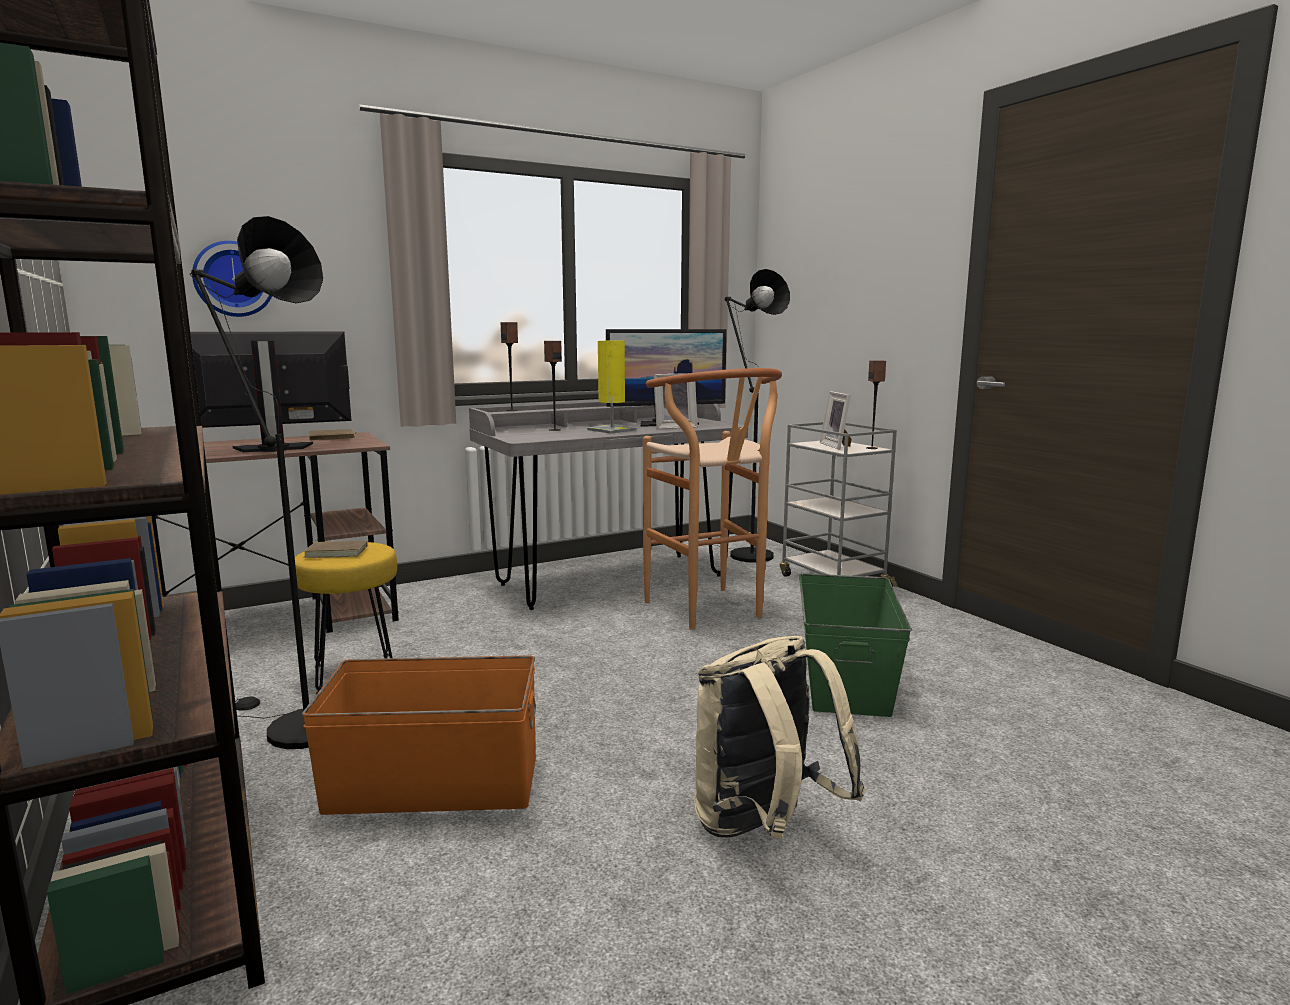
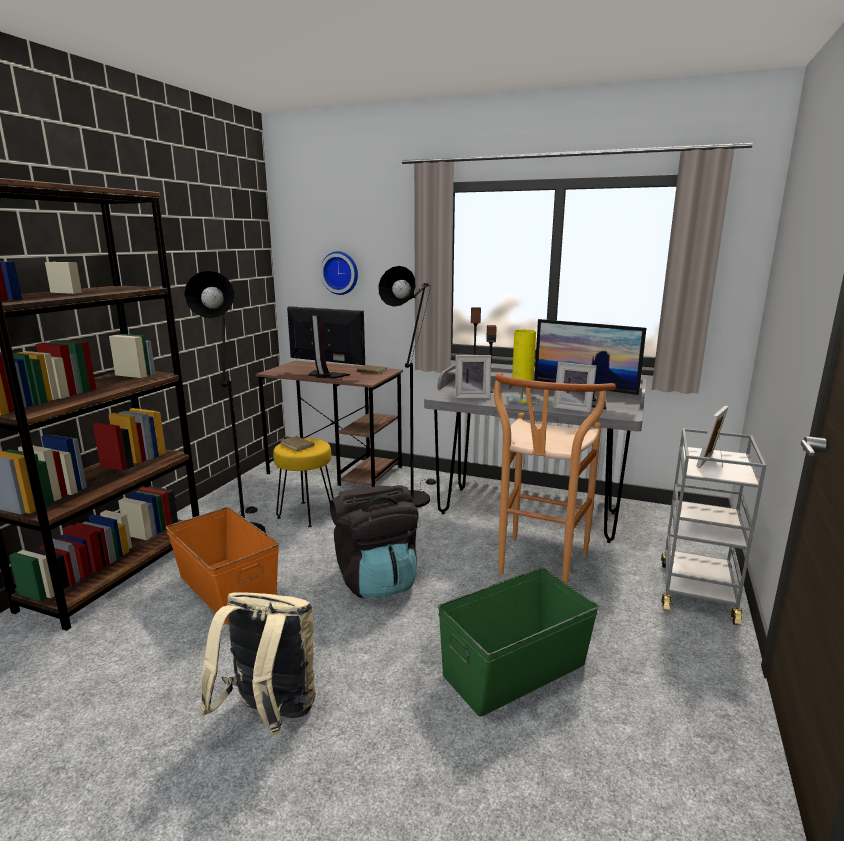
camera: 50 degrees right, 5 degrees up
black floor lamp [715,269,790,563] -> black floor lamp moved to [378,266,437,508]
speaker [866,360,886,449] -> none
none -> black backpack [330,485,419,598]
none -> picture frame [455,355,491,398]

